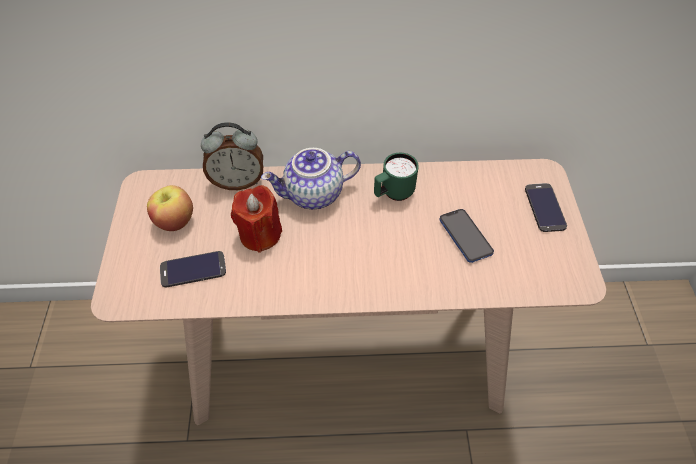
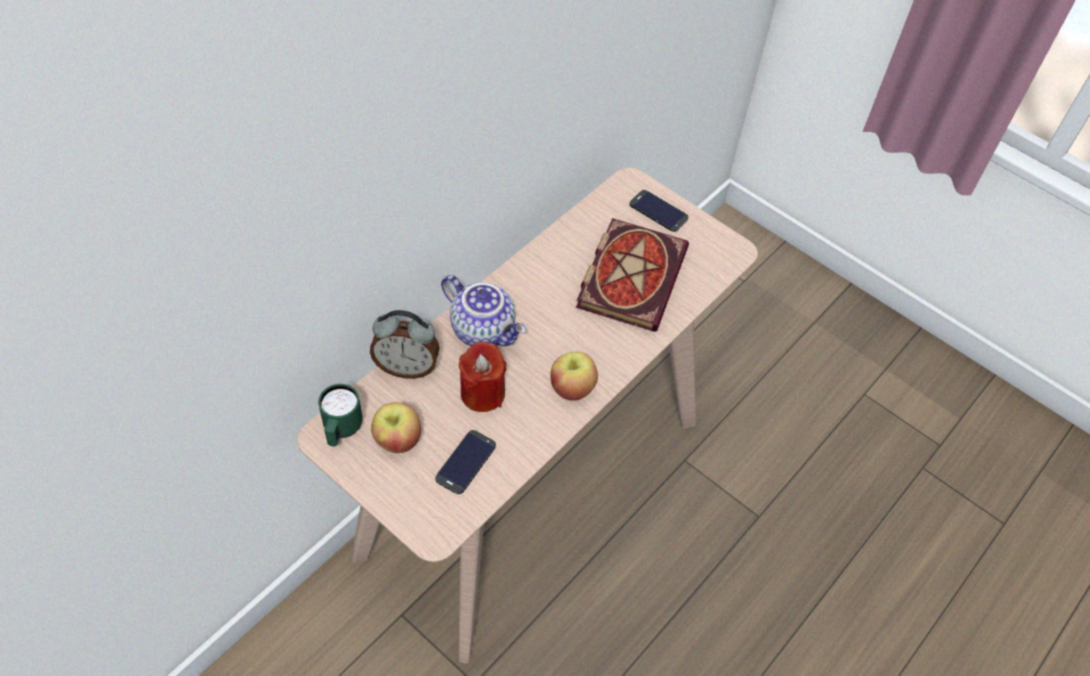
camera: 50 degrees left, 0 degrees up
alarm clock [201,122,263,190] -> alarm clock turned 60 degrees clockwise [370,310,440,379]
teapot [261,148,361,209] -> teapot turned 75 degrees counterclockwise [441,275,526,346]
green mug [374,153,419,201] -> green mug moved to [318,384,363,446]
phone [439,209,494,263] -> book [576,218,689,332]
none -> apple [550,351,598,401]

